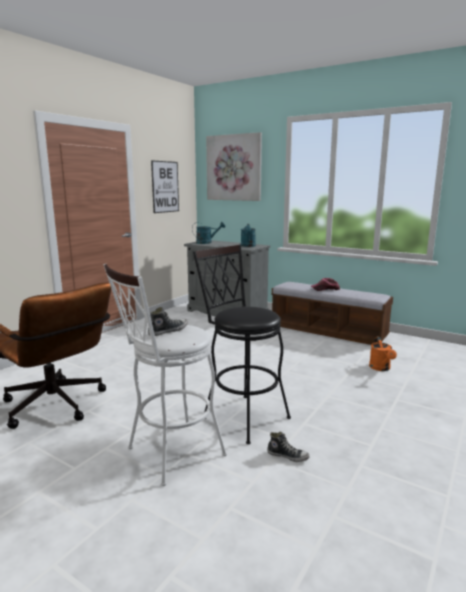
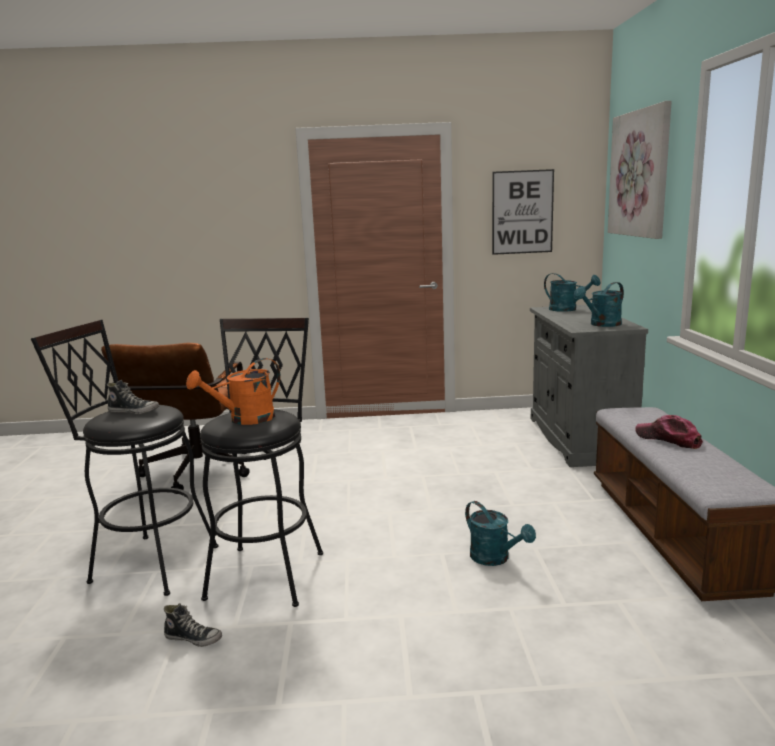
camera: 55 degrees right, 0 degrees up
white stool [104,264,227,486] -> black stool [31,320,218,596]
shoe [267,432,309,462] -> shoe turned 60 degrees counterclockwise [164,603,222,647]
orange watering can [369,337,397,371] -> orange watering can moved to [186,358,280,425]
none -> turquoise watering can [465,501,536,566]

